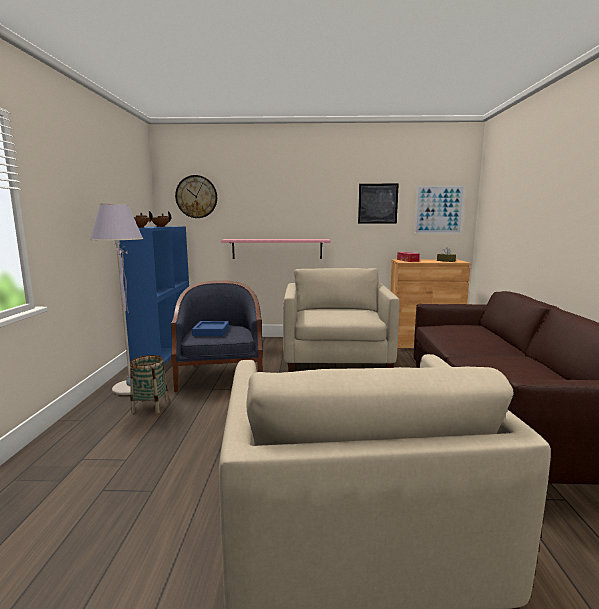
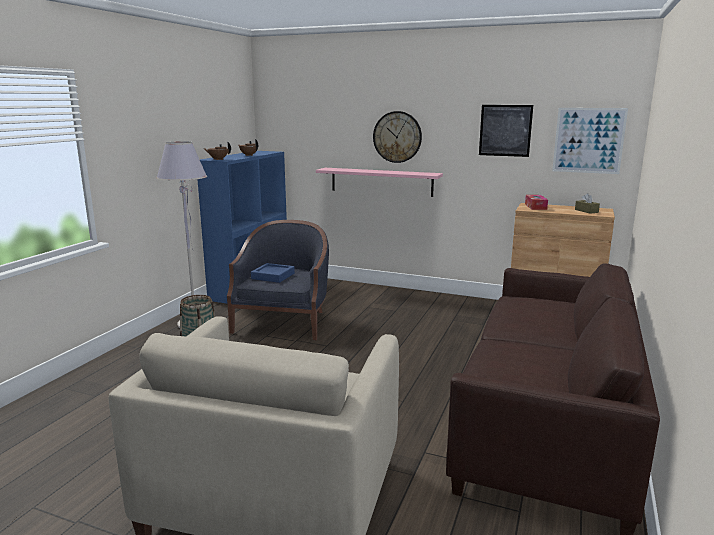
camera: 20 degrees right, 5 degrees up
wall clock [175,175,217,218] -> wall clock moved to [373,111,422,163]
beige armchair [283,268,400,372] -> none

